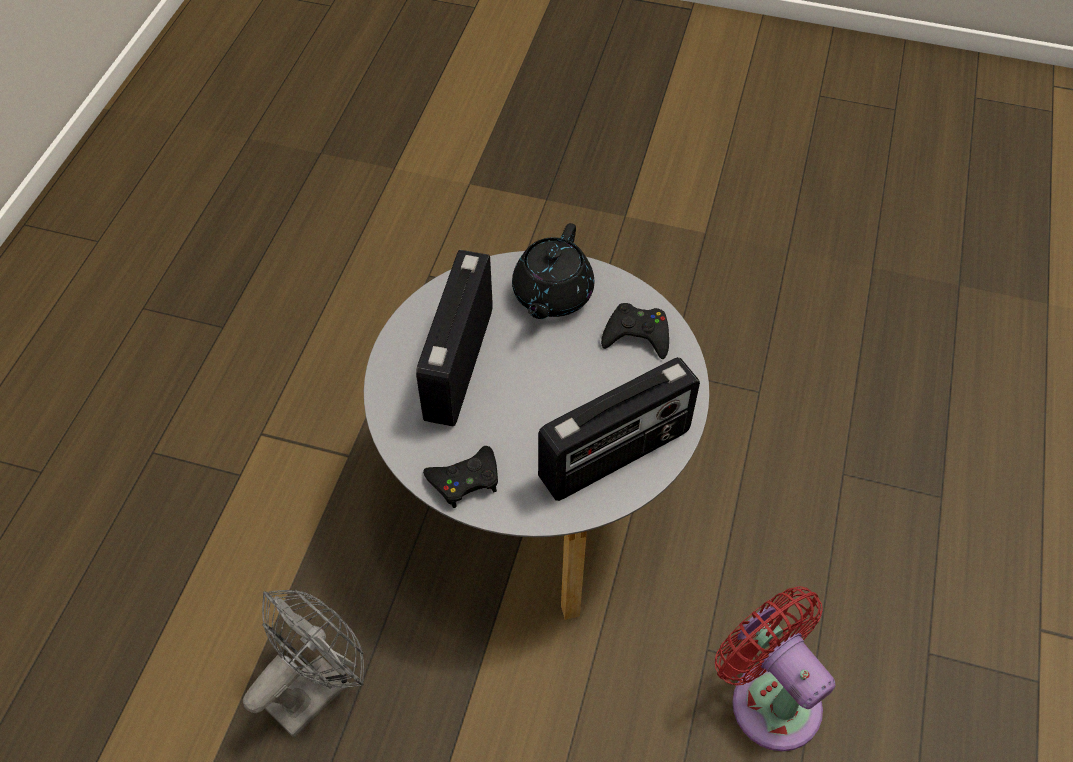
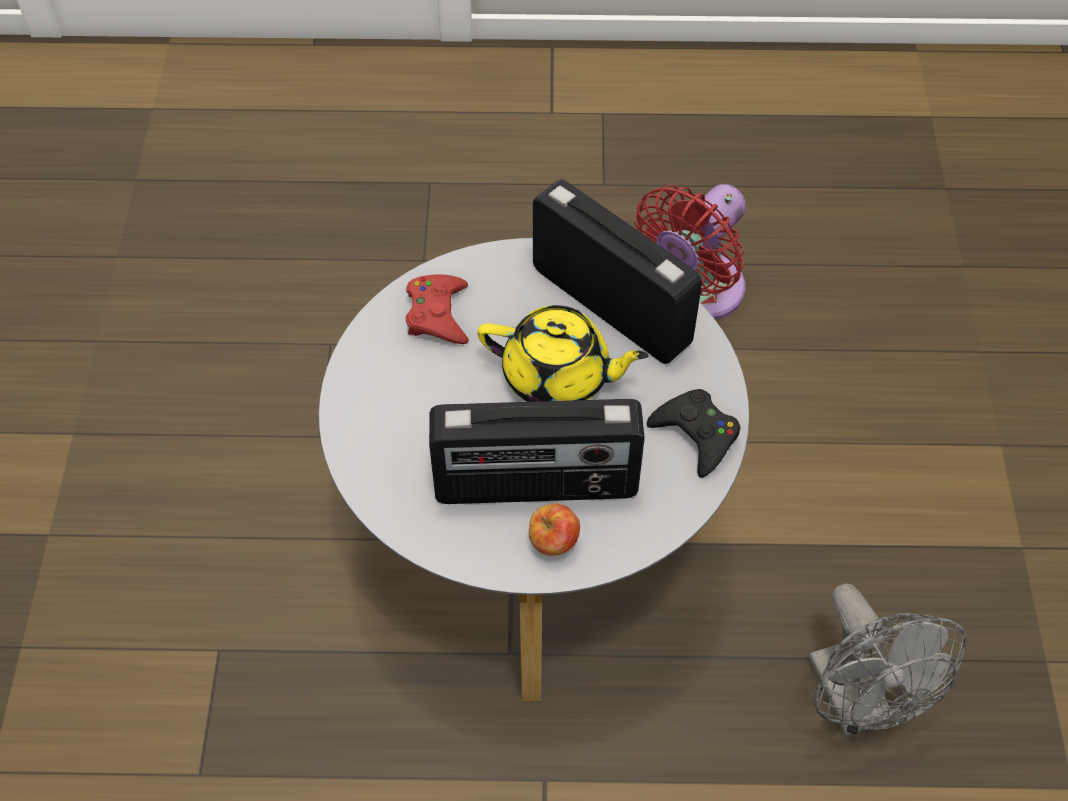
camera: 105 degrees left, 0 degrees up
grey fan [243,590,364,738] -> grey fan turned 135 degrees counterclockwise [809,584,967,737]
black teapot [512,223,594,319] -> none
black game controller [601,303,669,359] -> red game controller [406,275,469,344]
none -> yellow teapot [477,305,649,402]
none -> apple [529,503,580,555]

